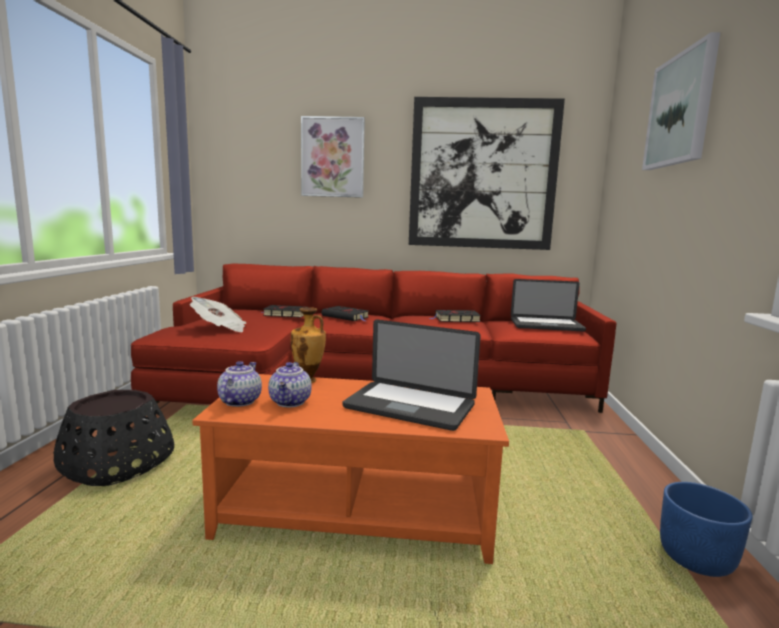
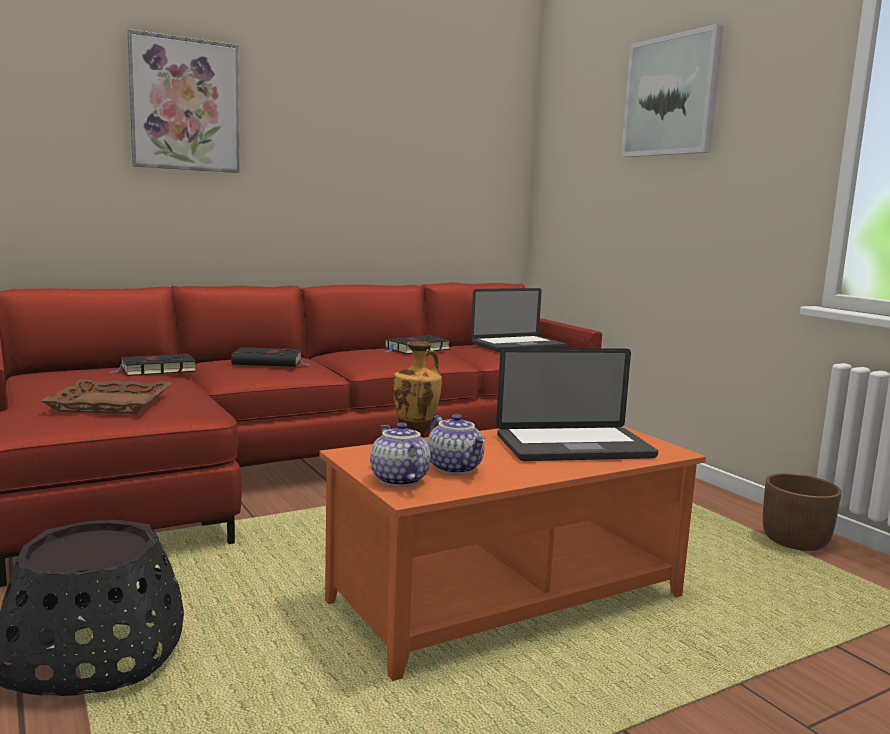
camera: 35 degrees left, 0 degrees up
newspaper [190,297,246,332] -> brown tray [41,379,172,414]
picture [409,97,565,250] -> none
blue planter [660,482,752,577] -> brown planter [763,473,842,551]

